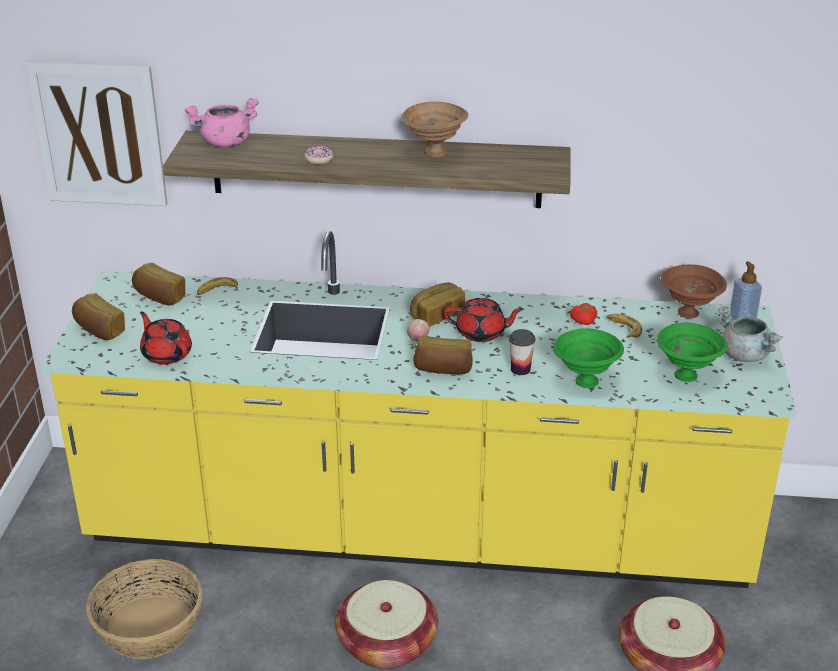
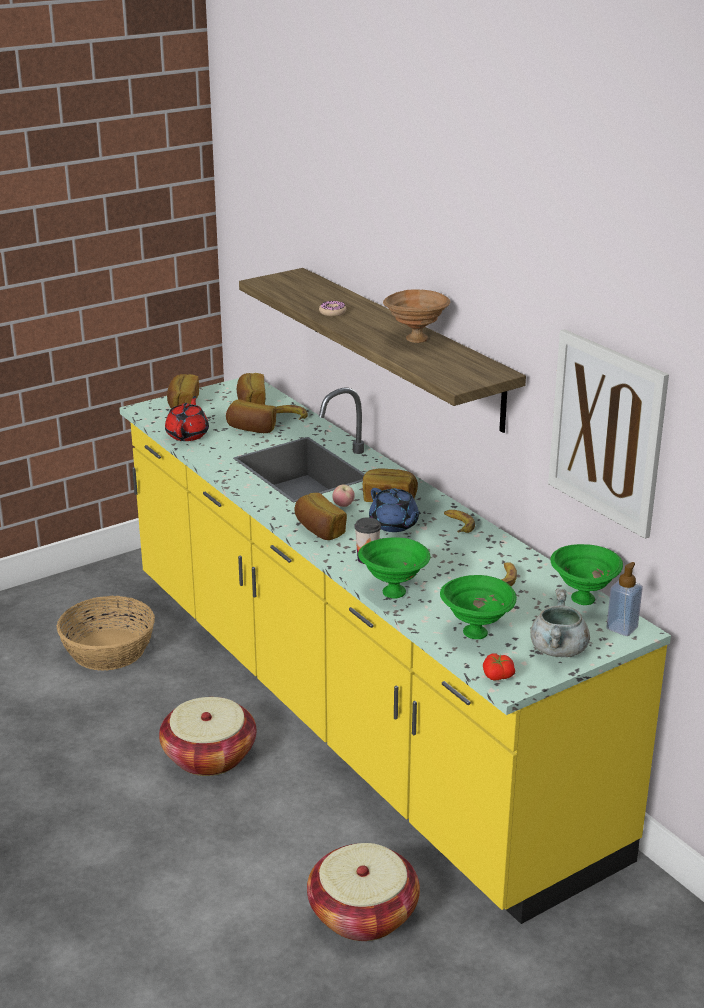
camera: 50 degrees right, 5 degrees down
picture [26,61,167,206] -> picture moved to [548,329,669,539]
pink cooking pot [185,98,259,147] -> none
red teapot [444,298,524,342] -> blue teapot [369,488,421,532]
tomato [570,303,597,325] -> tomato moved to [483,653,515,681]
brown bowl [661,265,727,318] -> green bowl [551,544,623,605]
none -> bread [226,399,277,433]
none -> banana [444,510,475,533]

